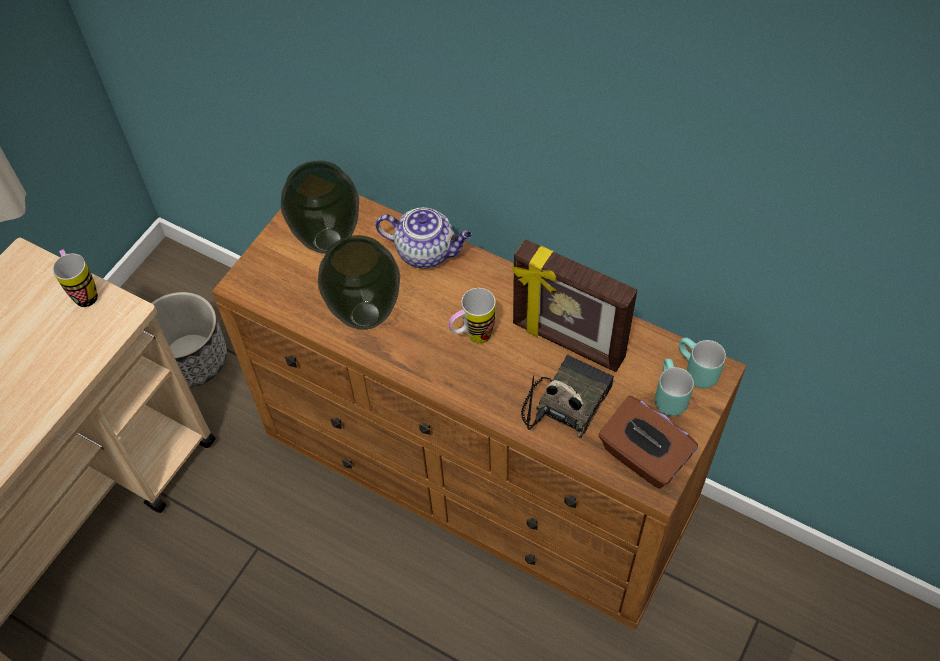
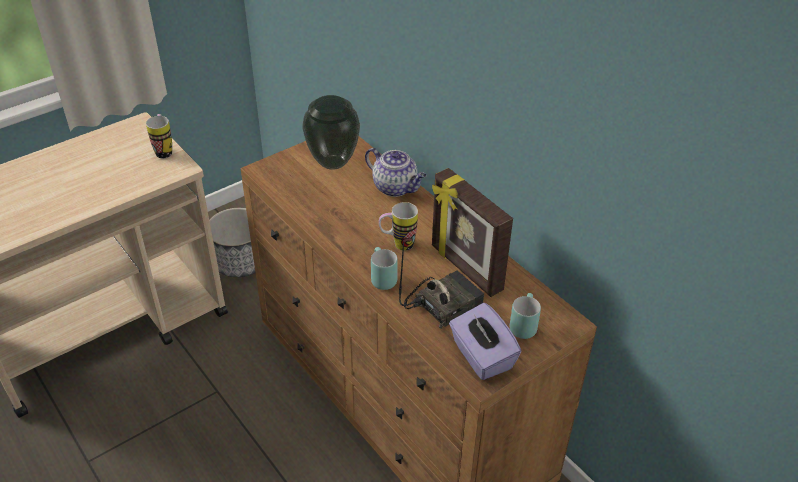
camera: 20 degrees right, 15 degrees down
vase [318,235,400,330] -> none
brown tissue box [598,396,698,489] -> purple tissue box [449,303,521,380]
turquoise mug [679,338,726,388] -> turquoise mug moved to [371,247,398,290]

